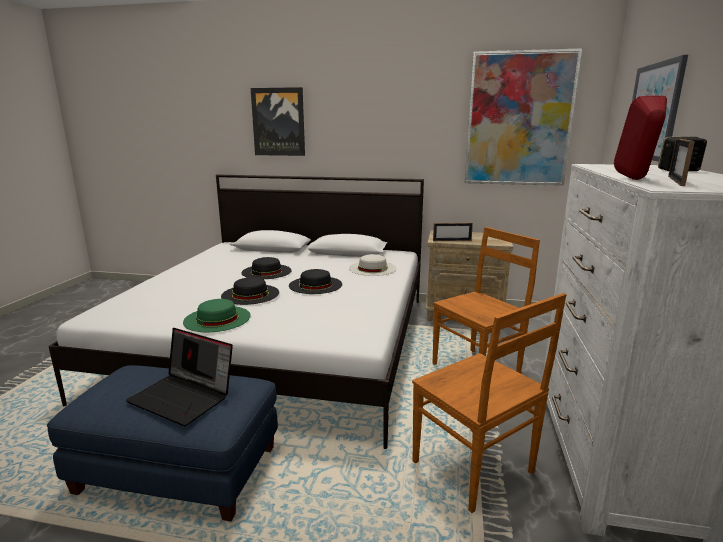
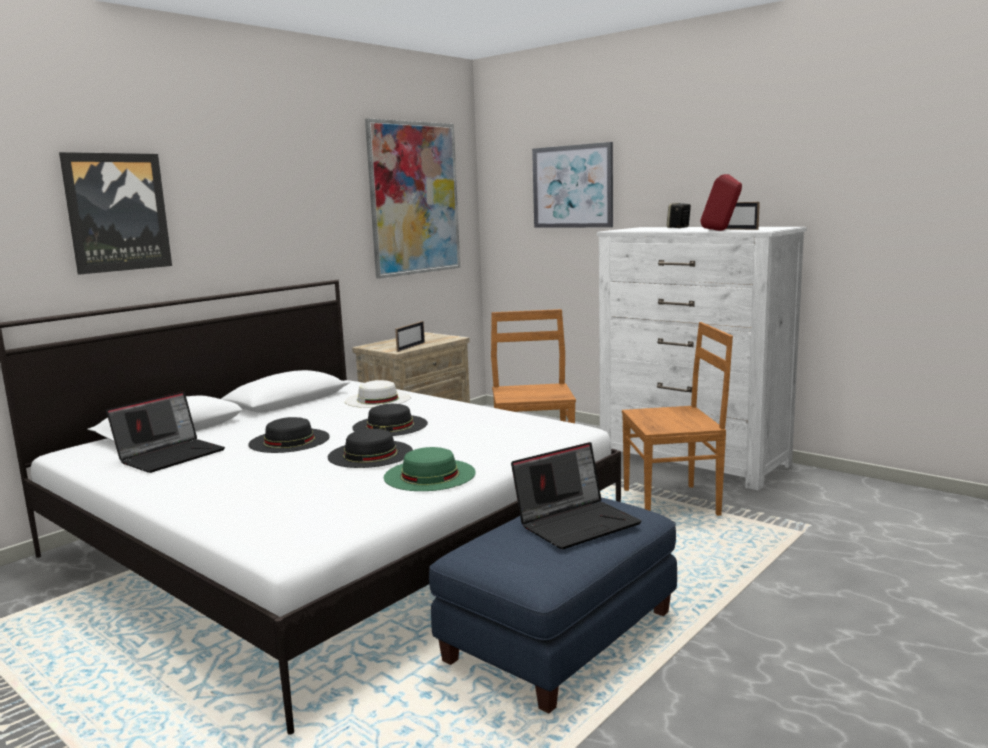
camera: 60 degrees left, 5 degrees down
none -> laptop [106,391,225,473]

